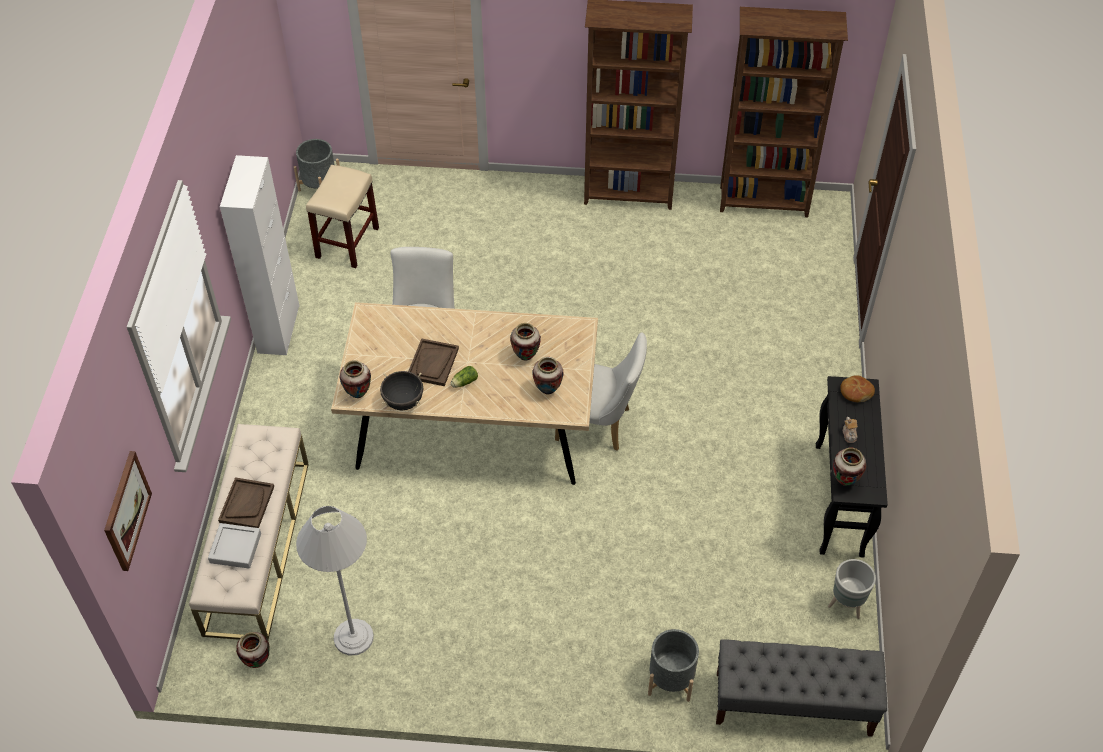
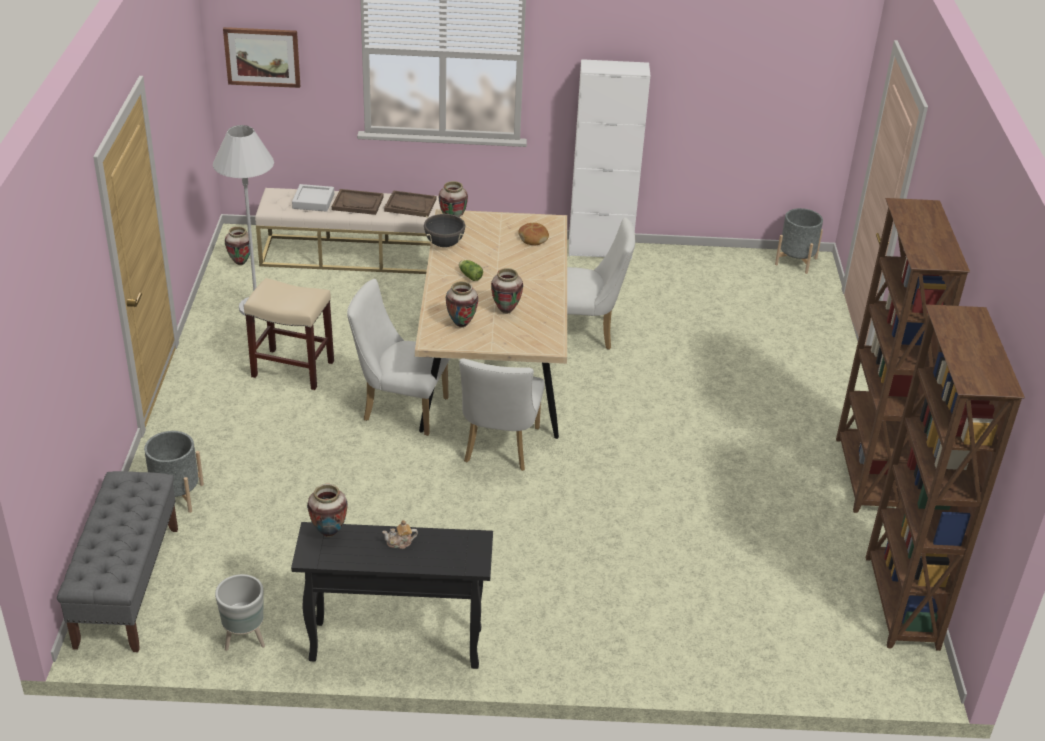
camera: 85 degrees right, 15 degrees down
beige stool [306,165,379,268] -> beige stool moved to [244,278,334,390]
brown tray [408,338,459,386] -> brown tray moved to [384,190,436,217]
bread [840,375,875,402] -> bread moved to [518,223,549,245]
none -> white chair [347,279,450,436]

